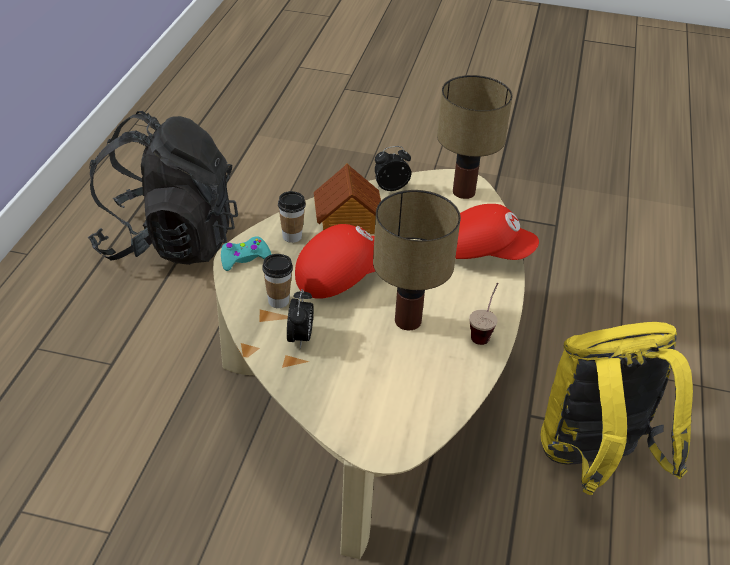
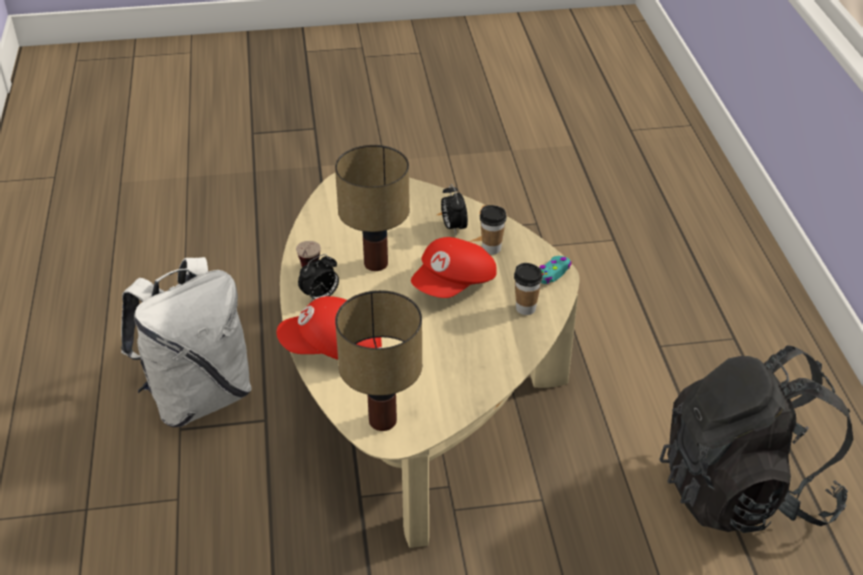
camera: 160 degrees right, 0 degrees up
toy house [314,164,381,234] -> none
alarm clock [375,146,411,191] -> alarm clock moved to [298,254,339,303]
yellow backpack [540,322,693,495] -> white backpack [121,257,252,427]

